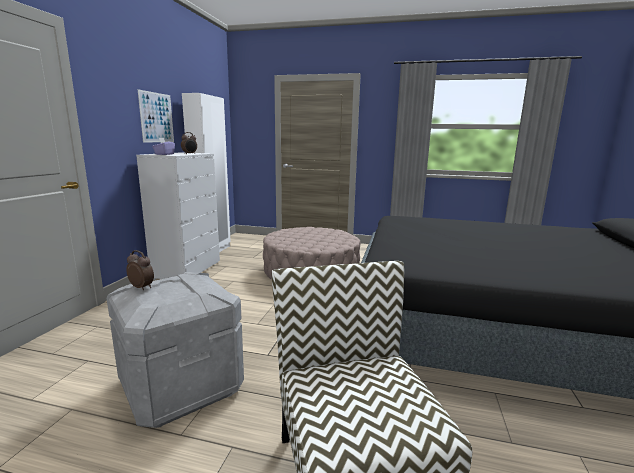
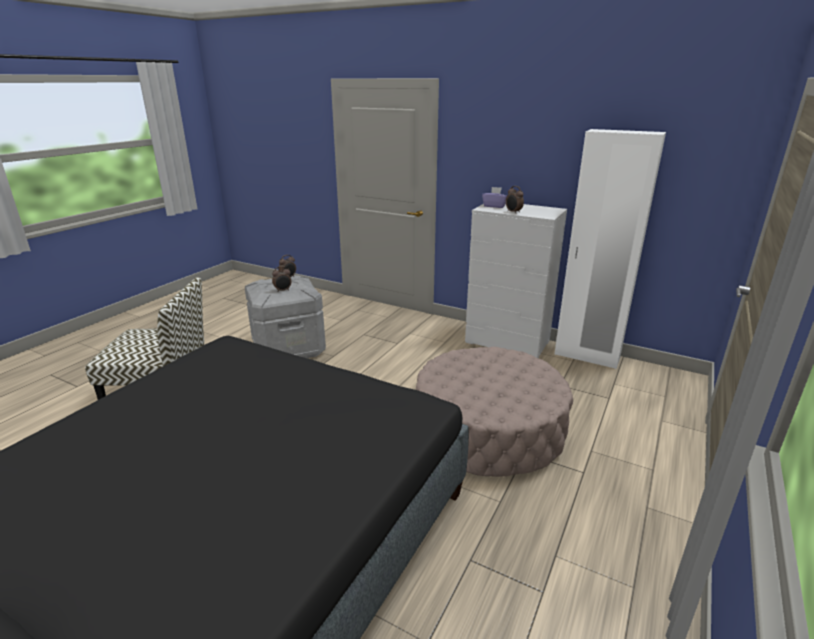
camera: 105 degrees right, 10 degrees up
picture [138,89,174,142] -> none
none -> alarm clock [272,266,291,291]

